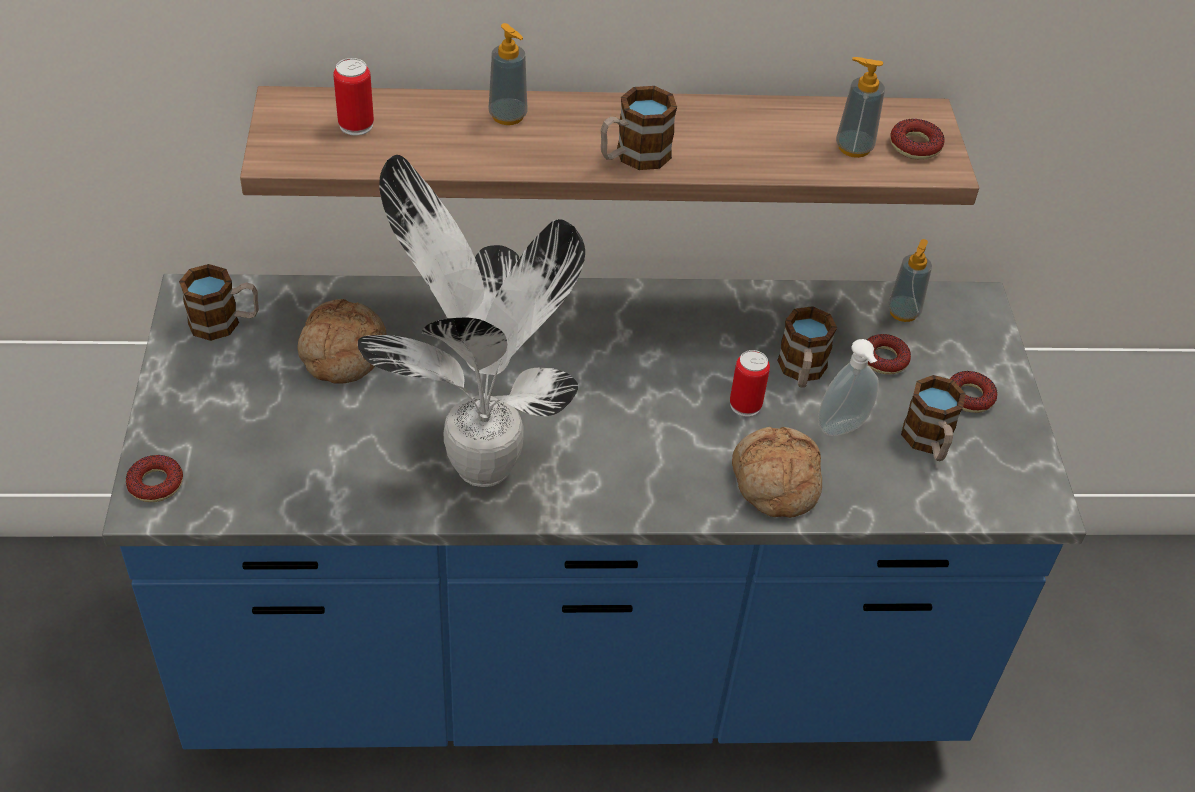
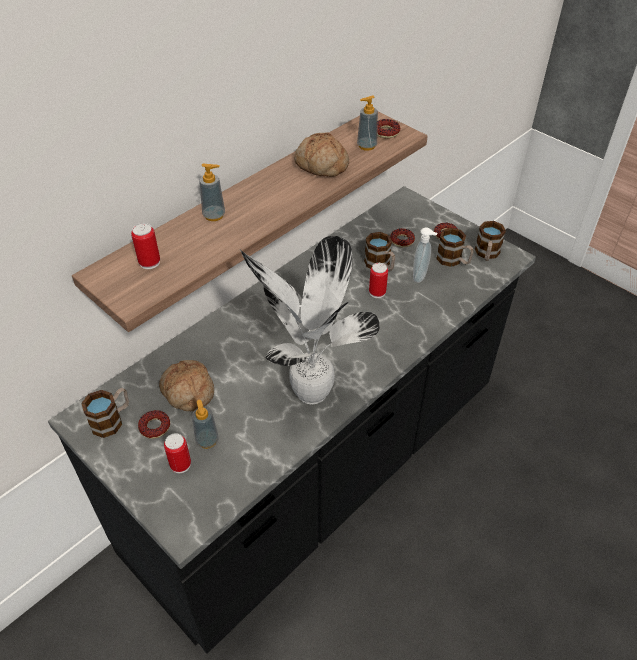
camera: 40 degrees left, 0 degrees up
blue counter [102,274,1086,749] -> black counter [48,186,536,654]
donut [126,455,183,502] -> donut moved to [138,410,170,439]
mug [601,86,677,170] -> mug moved to [475,221,506,261]
bread [732,427,822,518] -> bread moved to [294,133,349,177]
soap dispenser [888,239,932,322] -> soap dispenser moved to [192,400,219,449]
none -> can [164,433,191,473]

